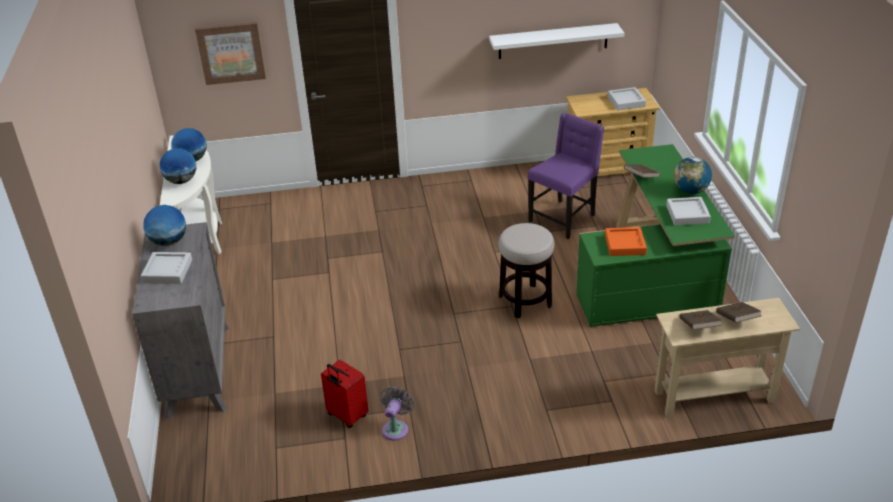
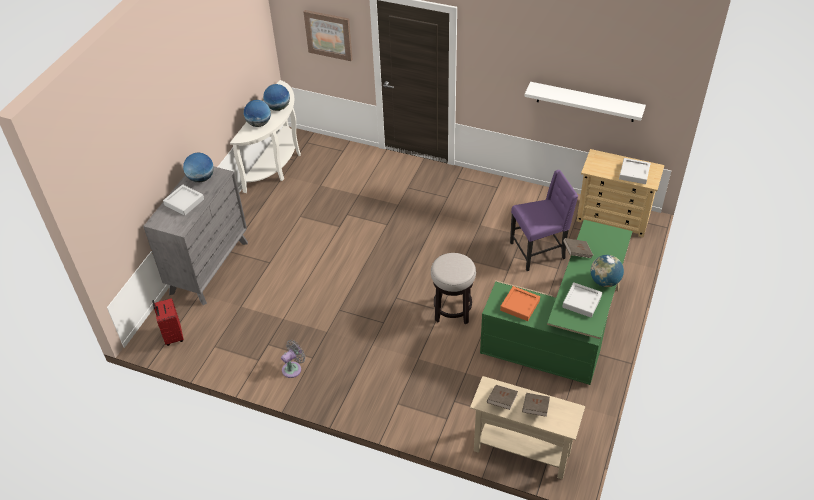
camera: 30 degrees right, 10 degrees up
red suitcase [321,360,369,428] -> red suitcase moved to [152,298,184,346]

